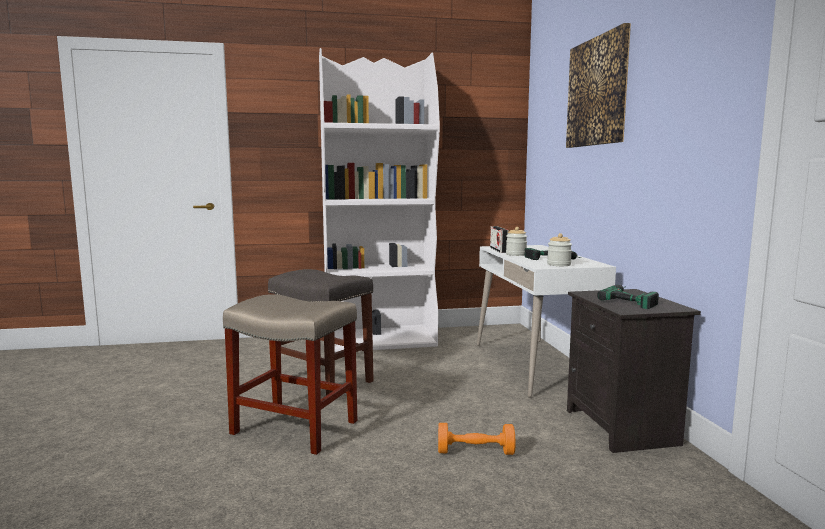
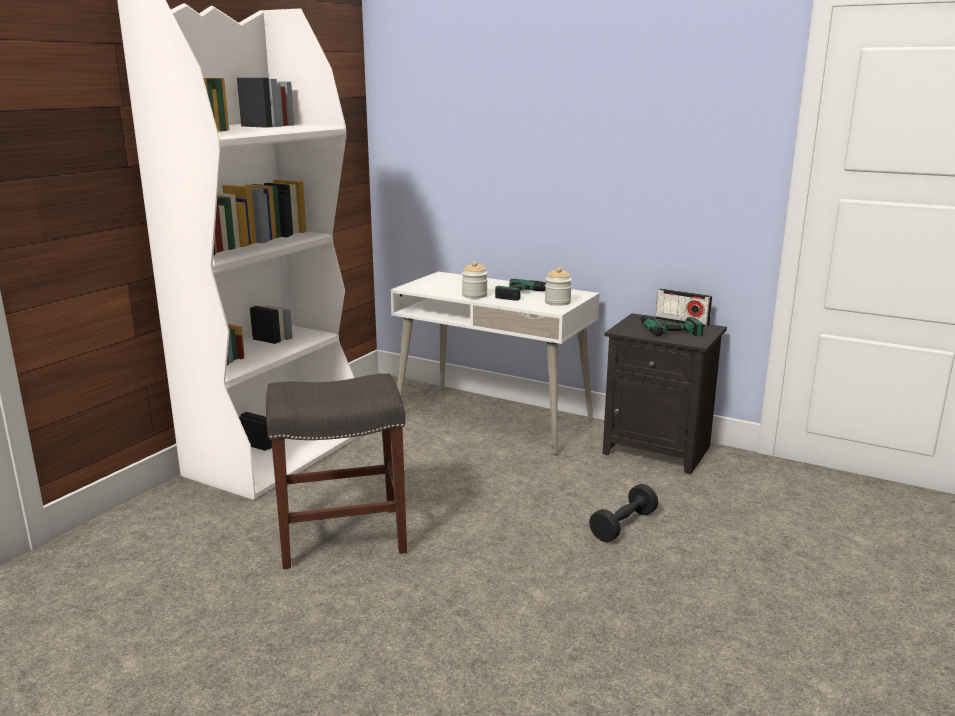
camera: 50 degrees left, 10 degrees up
beige stool [223,294,357,455] -> none
orange dumbbell [438,423,516,455] -> black dumbbell [589,484,658,542]
radio [490,226,509,253] -> radio moved to [655,288,712,328]
picture [566,23,631,148] -> none

